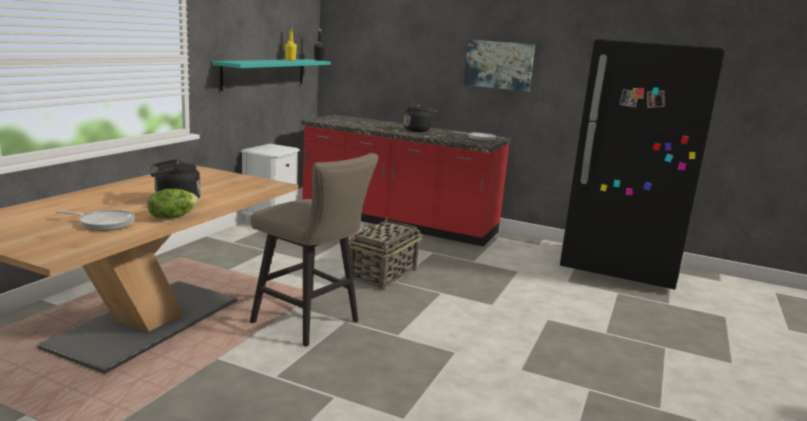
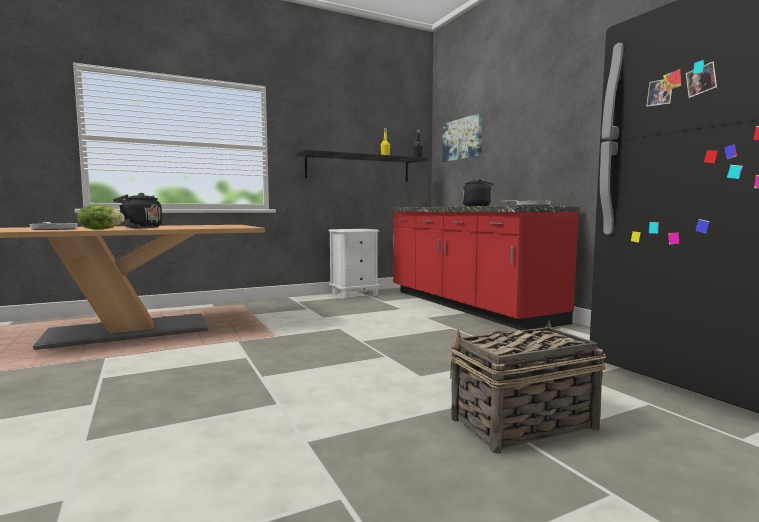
camera: 40 degrees right, 10 degrees down
turquoise shelf [213,59,331,91] -> black shelf [296,150,428,181]
beige stool [250,153,379,347] -> none
basket [349,216,421,290] -> basket moved to [450,320,606,454]
picture [464,39,535,92] -> picture moved to [442,113,482,162]

